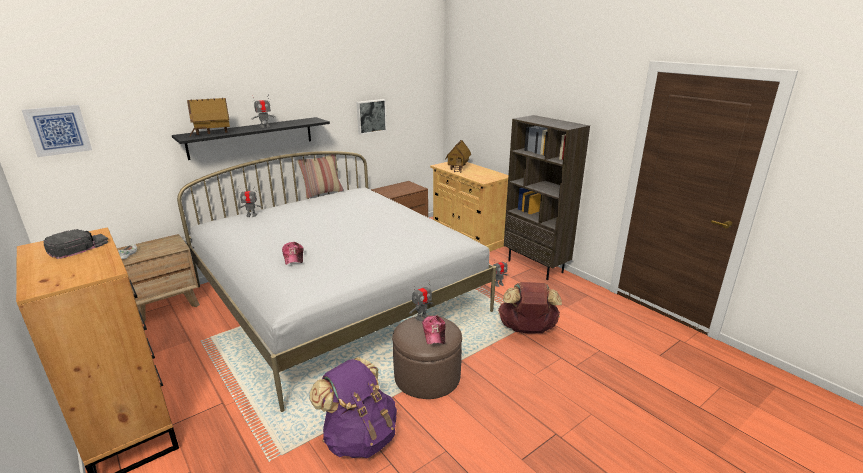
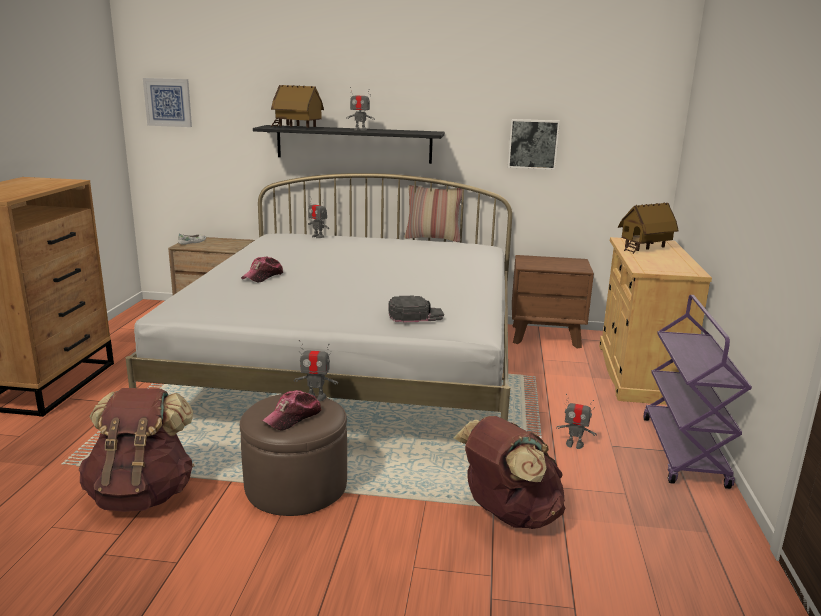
camera: 45 degrees right, 5 degrees down
black cap [43,229,108,259] -> black cap moved to [388,296,444,322]
purple backpack [310,357,397,458] -> brown backpack [79,388,194,512]
brown bookcase [504,115,590,280] -> purple cart [643,295,752,489]

